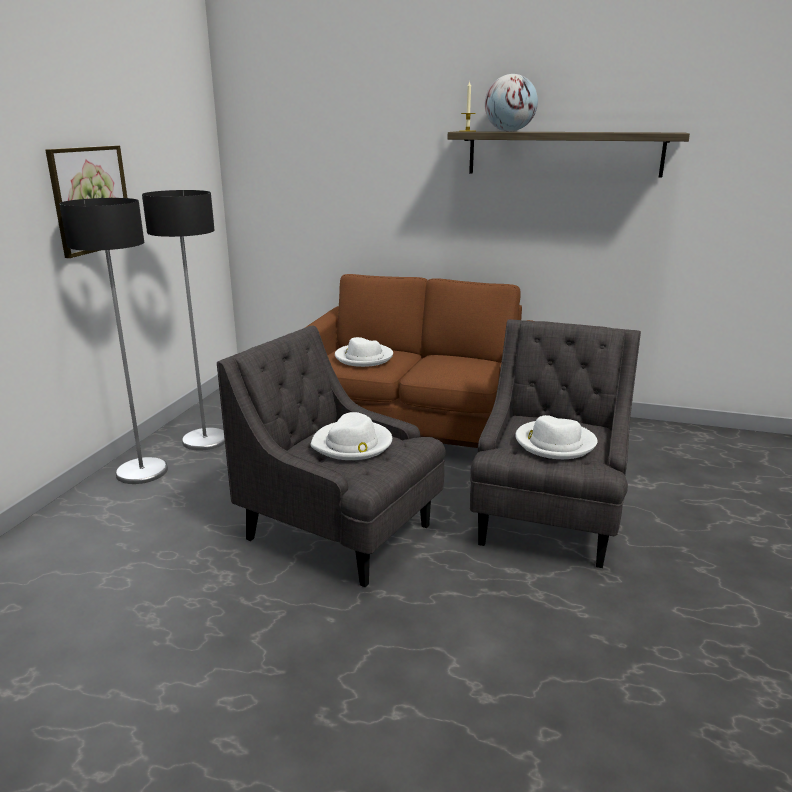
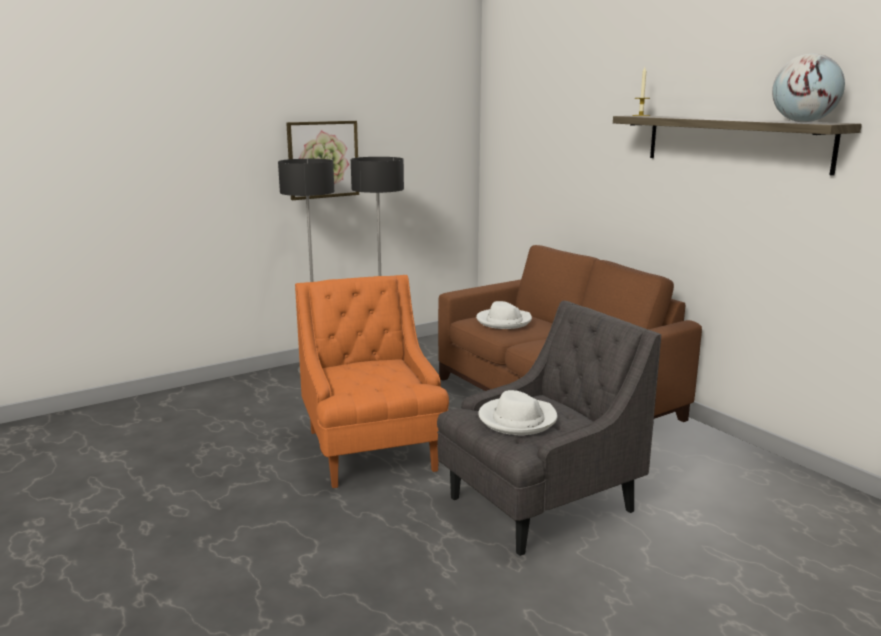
camera: 40 degrees right, 5 degrees down
grey armchair [217,326,446,587] -> orange armchair [295,275,449,488]
white hat [311,412,392,460] -> none
globe [485,74,538,132] -> globe moved to [772,54,845,122]

